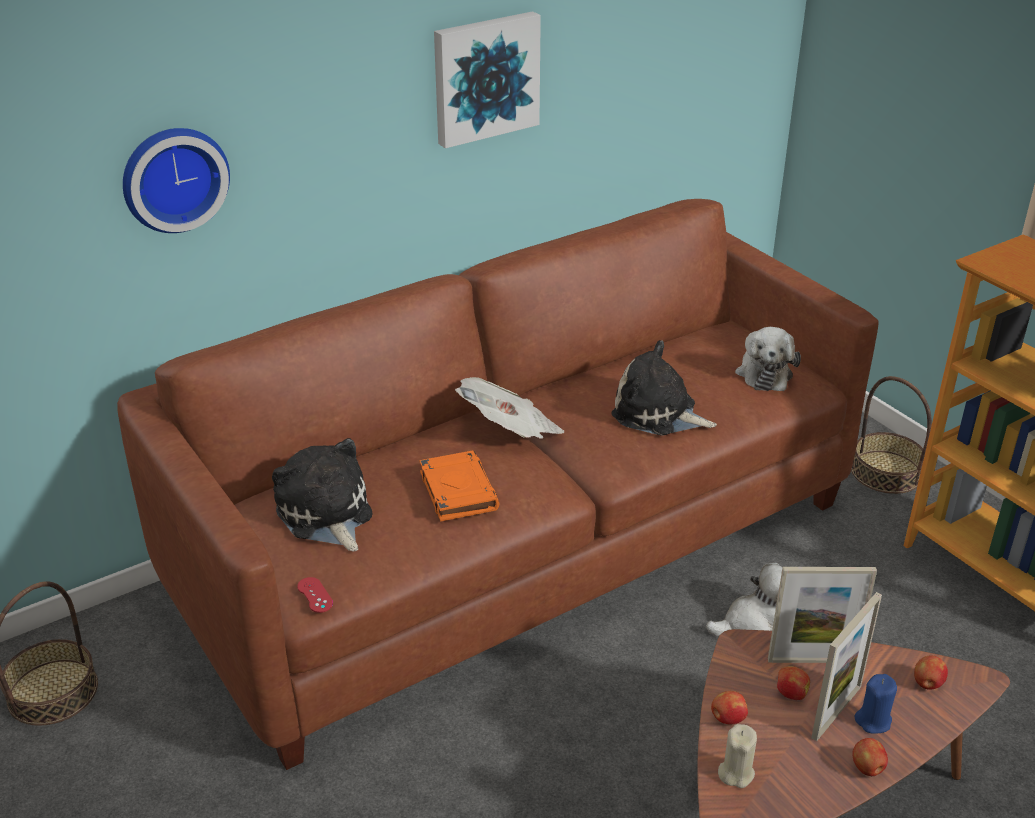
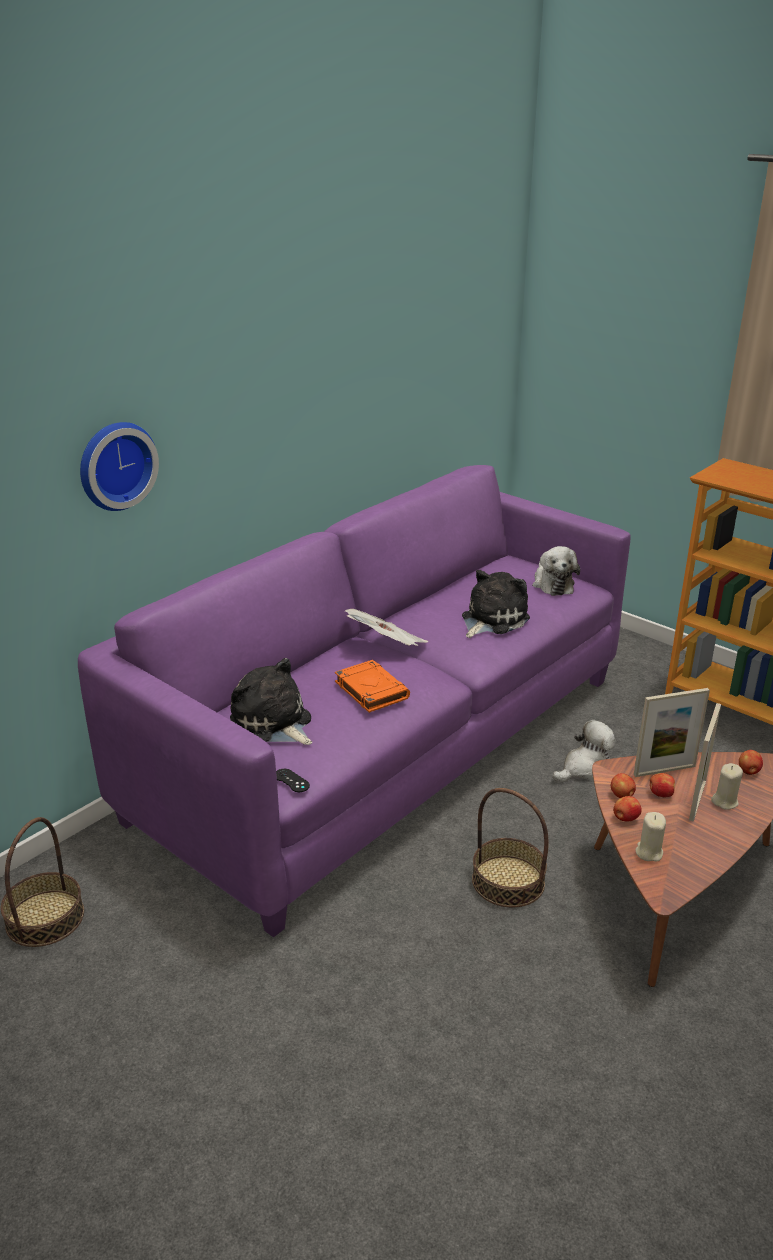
camera: 15 degrees left, 5 degrees down
brown sofa [117,199,879,770] -> purple sofa [78,465,631,937]
red game controller [297,577,333,613] -> black game controller [276,769,310,792]
picture [434,11,541,148] -> none
plush toy [611,340,717,436] -> plush toy turned 120 degrees clockwise [462,570,530,638]
basket [851,376,932,494] -> basket moved to [472,788,549,908]
apple [852,738,888,776] -> apple moved to [611,773,636,798]
blue candle [854,674,897,734] -> beige candle [711,763,743,810]

